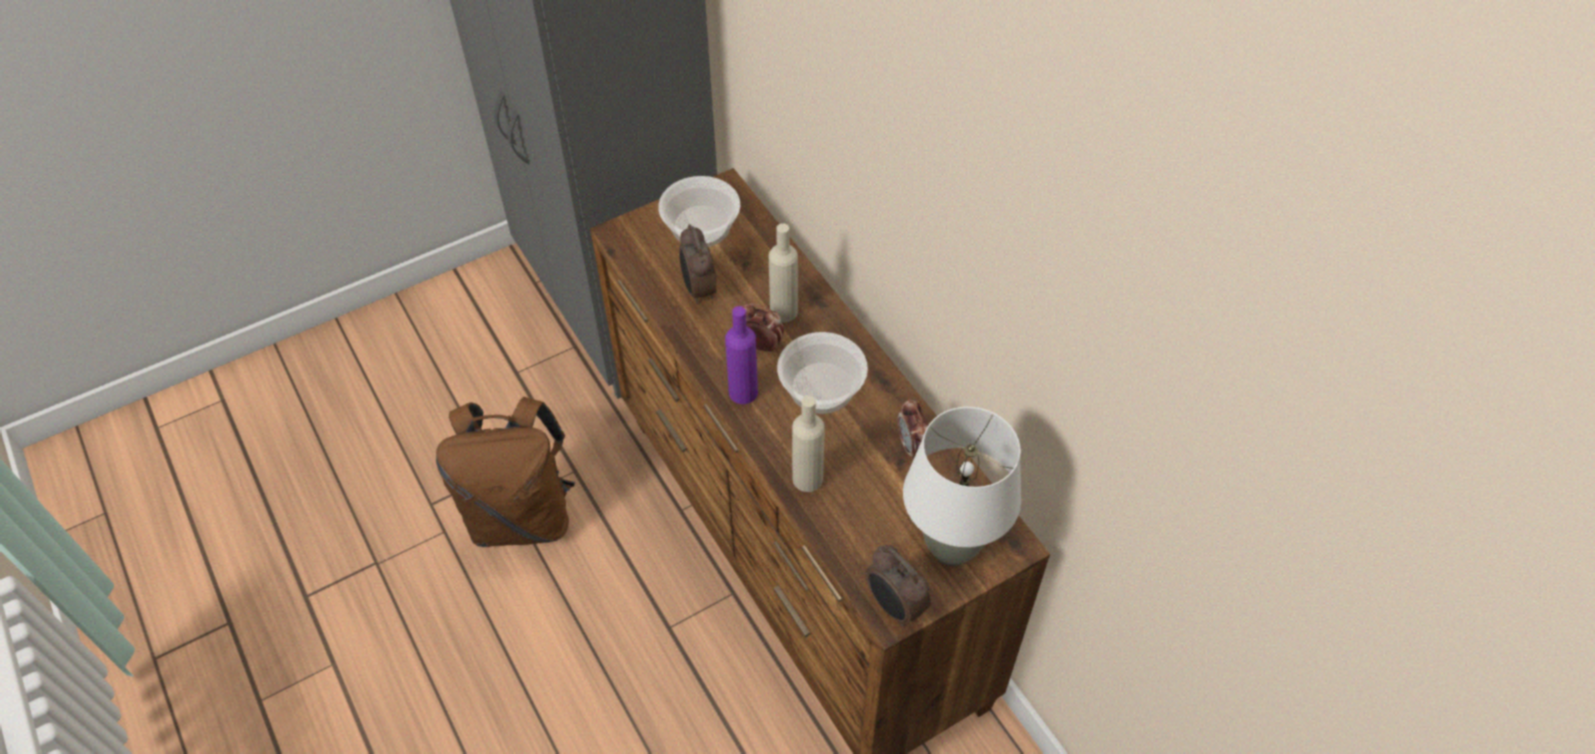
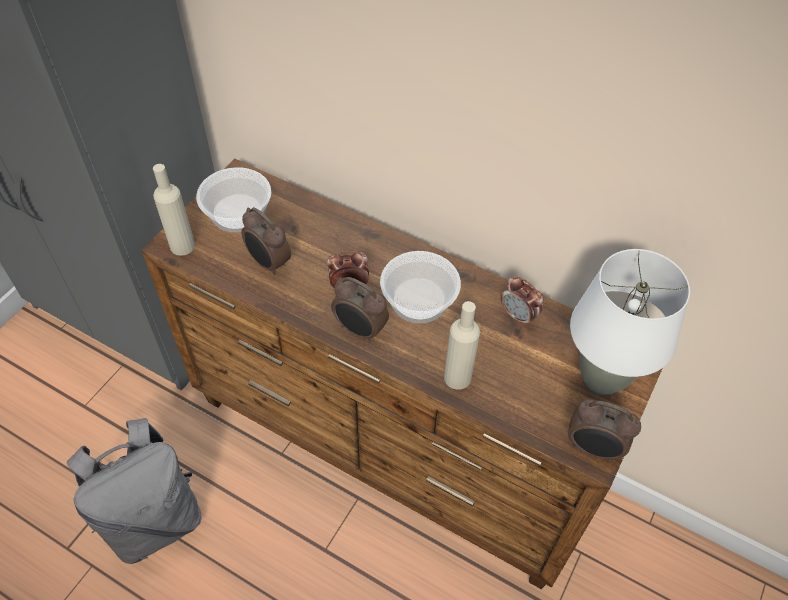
camera: 30 degrees left, 0 degrees up
brown backpack [436,397,575,547] -> grey backpack [67,418,202,564]
purple bottle [725,306,758,404] -> alarm clock [331,277,389,342]
beige bottle [769,223,798,323] -> beige bottle moved to [153,164,195,256]

